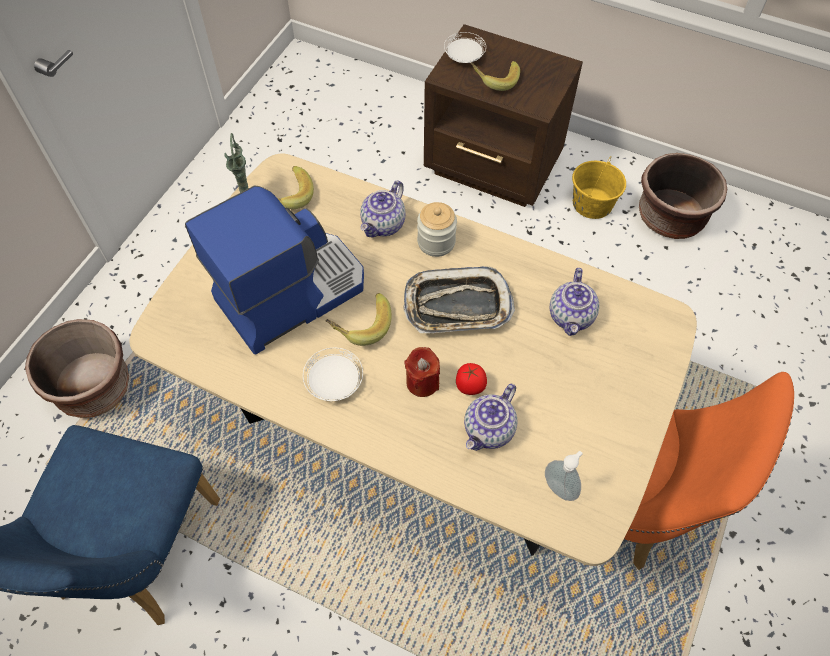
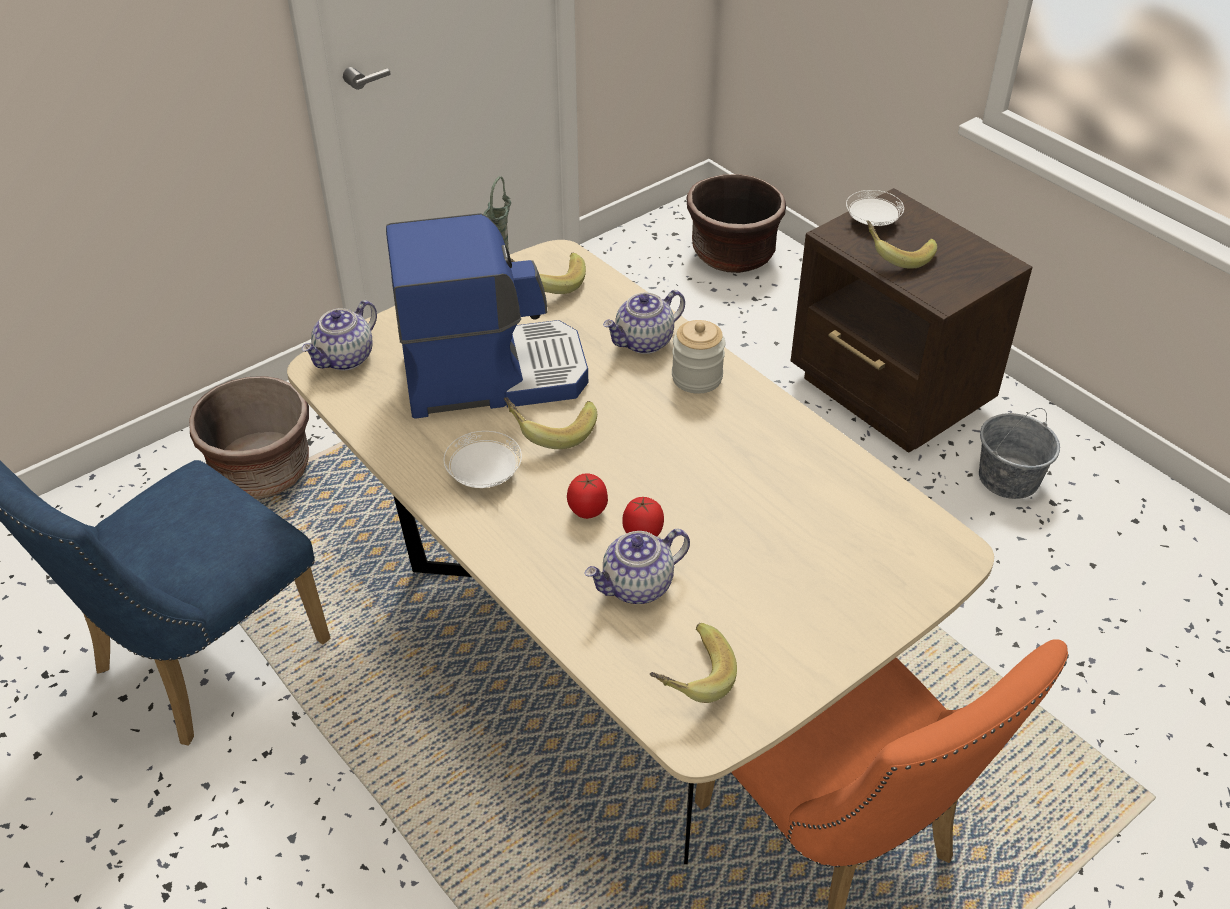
camera: 25 degrees right, 15 degrees down
tray [403,266,515,333] -> none
red candle [404,347,440,397] -> tomato [567,473,608,519]
soap dispenser [545,451,583,501] -> banana [650,623,737,703]
teapot [550,268,599,336] -> teapot moved to [301,300,377,370]
yellow bucket [572,156,626,219] -> grey bucket [979,408,1060,499]
brown planter [639,153,727,239] -> brown planter moved to [686,174,786,273]

